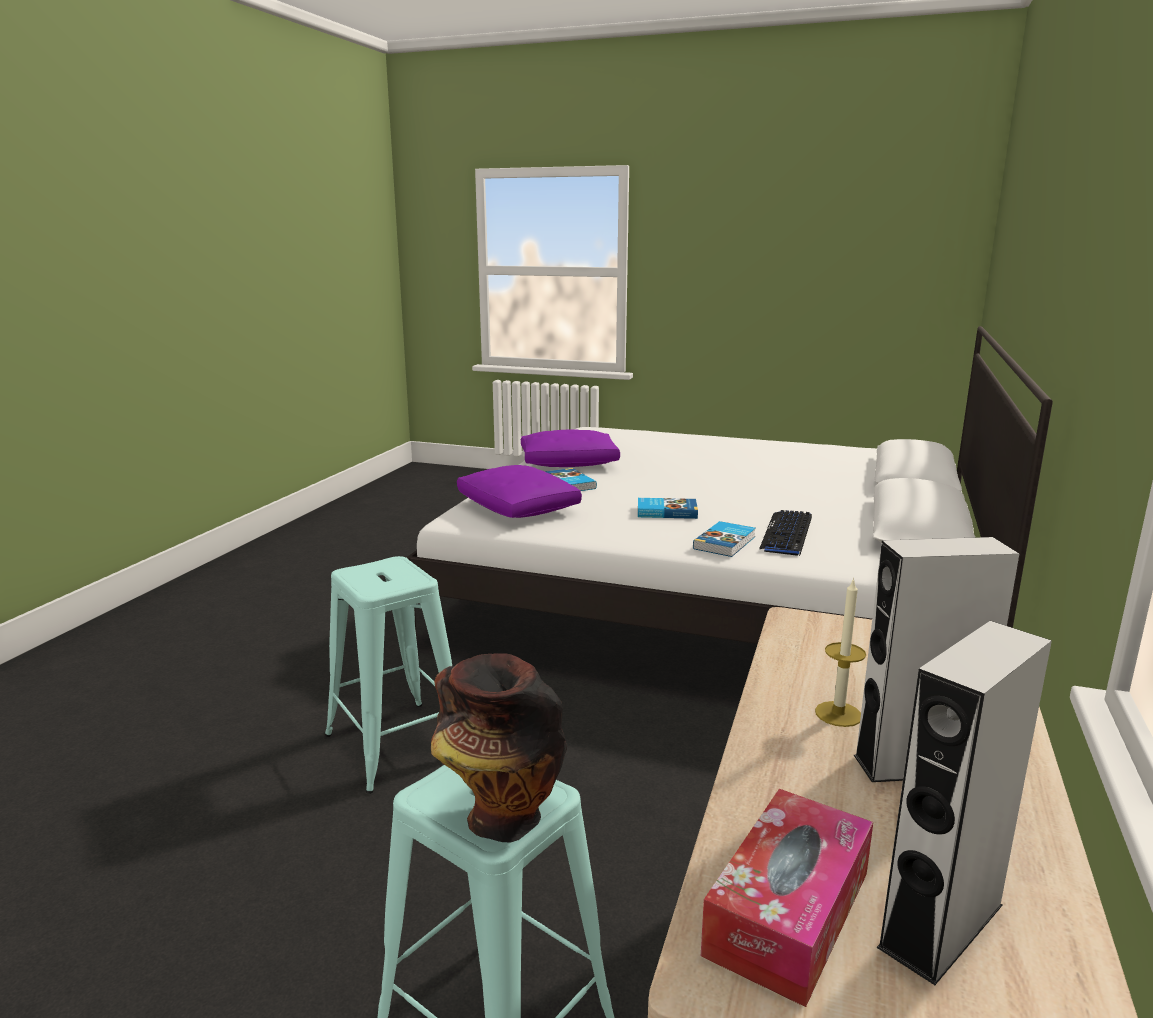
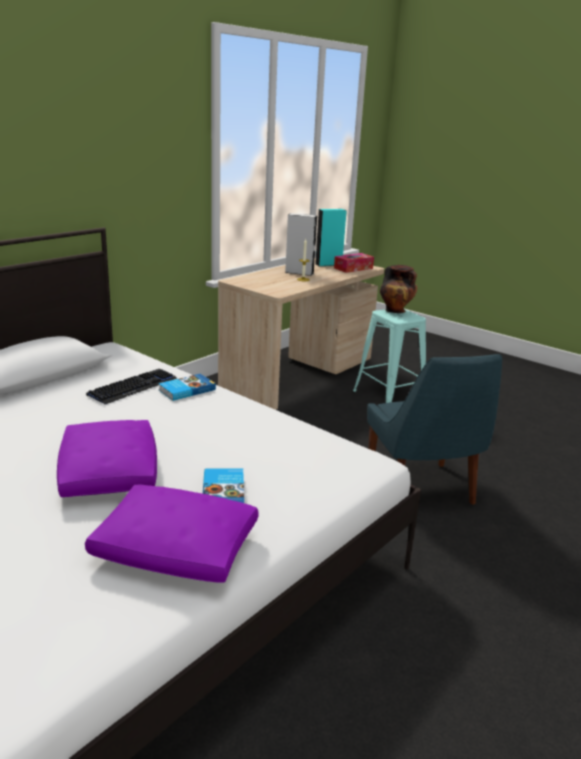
camera: 160 degrees left, 5 degrees up
turquoise stool [325,556,452,794] -> blue chair [367,354,502,505]
purple pillow [457,465,582,518] -> purple pillow moved to [57,420,157,497]
book [638,498,698,519] -> none
grey speaker [876,621,1052,985] -> turquoise speaker [315,209,347,266]

